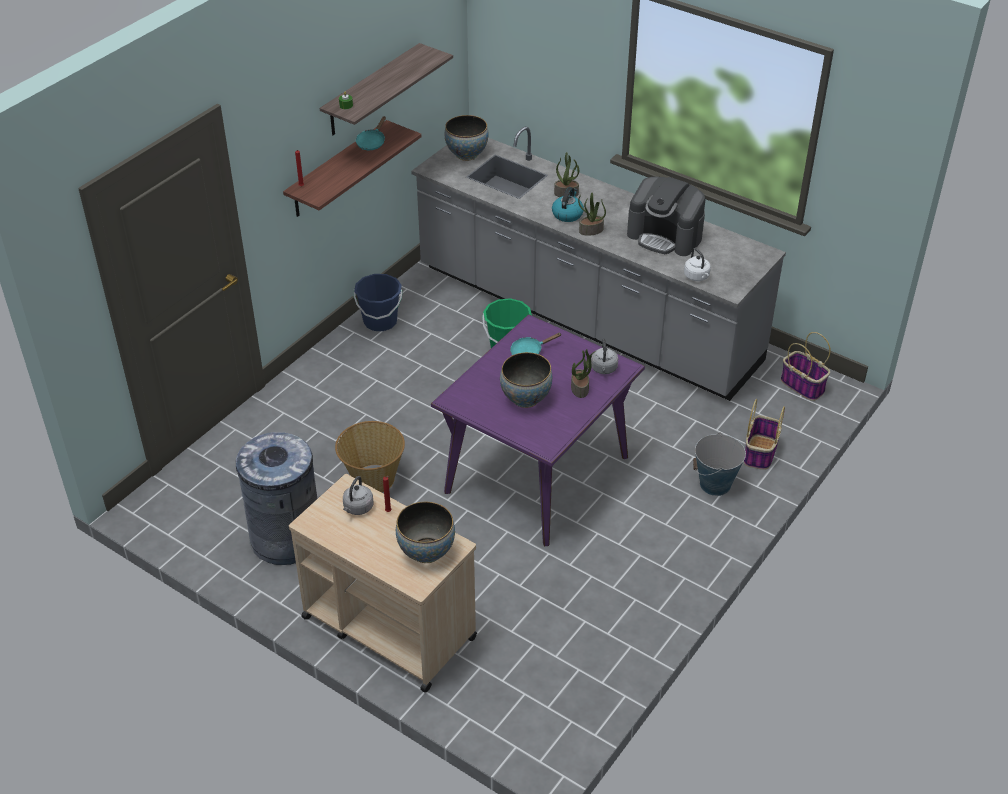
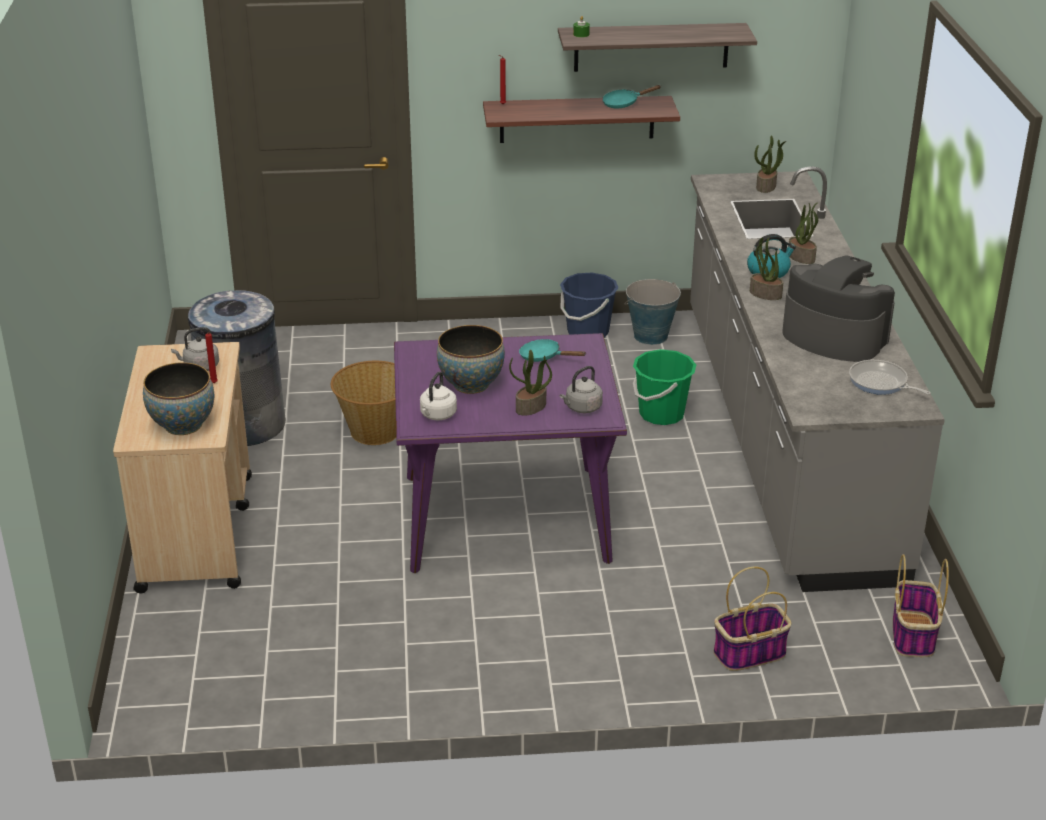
camera: 50 degrees right, 10 degrees down
bowl [445,115,488,161] -> potted plant [754,136,786,193]
coffee machine [627,177,705,256] -> coffee machine turned 135 degrees clockwise [782,255,895,362]
white kettle [684,248,711,281] -> white kettle moved to [420,372,457,420]
bucket [693,433,746,496] -> bucket moved to [624,279,681,345]
none -> frying pan [849,360,931,395]

